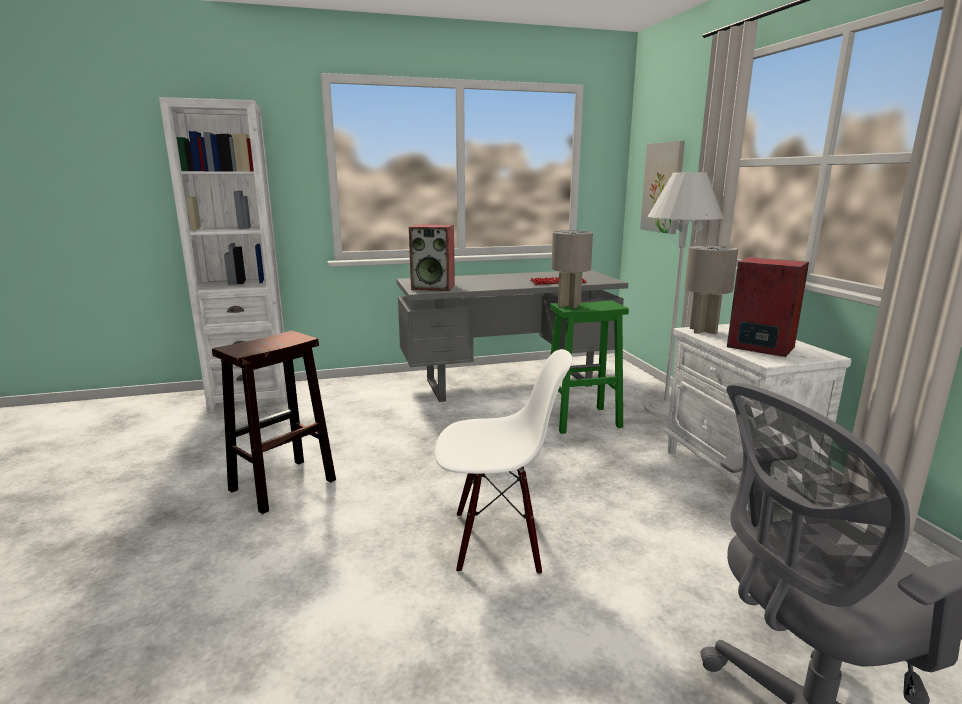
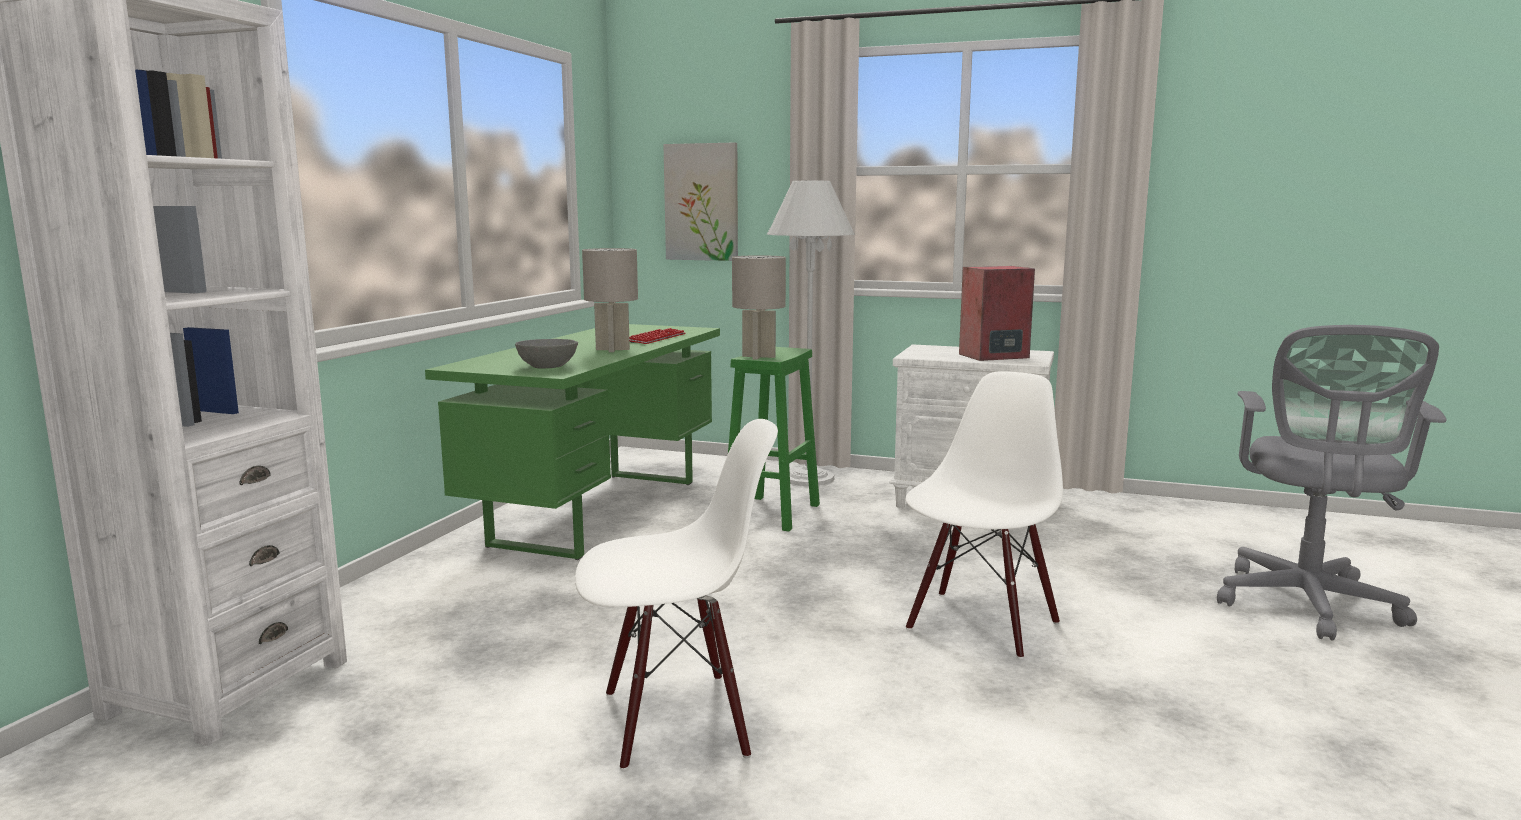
camera: 55 degrees left, 5 degrees down
brown stool [212,331,336,514] -> white chair [575,419,778,771]
grey desk [396,270,628,402] -> green desk [425,324,720,560]
speaker [409,224,455,291] -> grey bowl [515,339,578,369]
grey table lamp [684,245,738,334] -> grey table lamp moved to [582,248,638,352]

